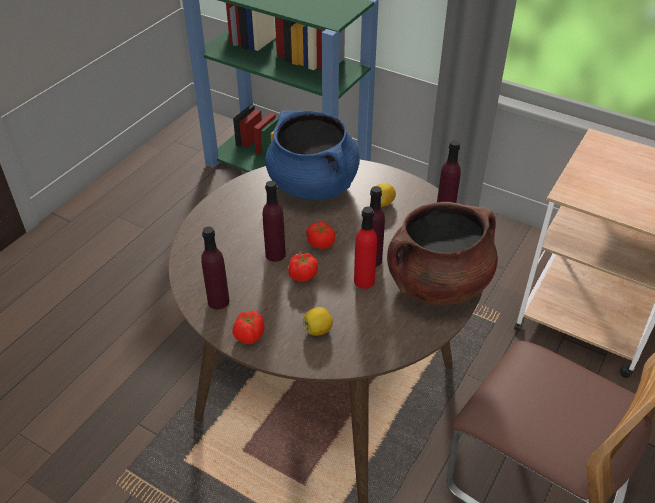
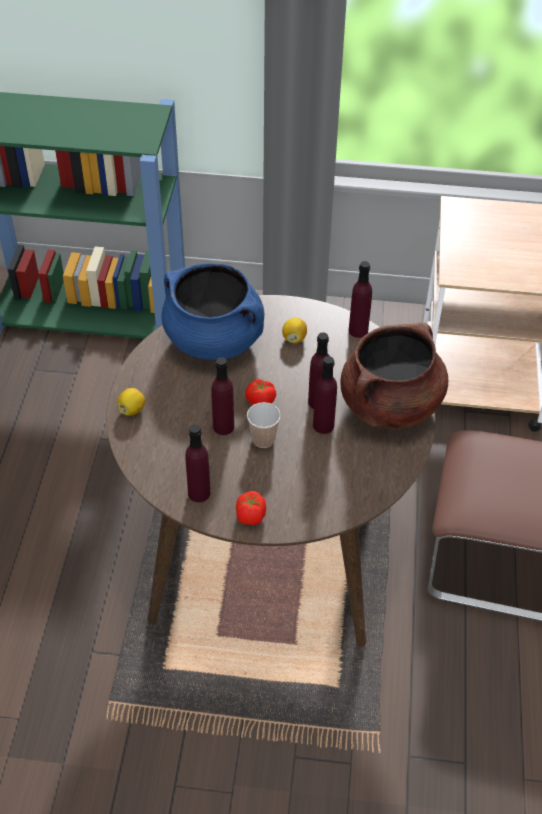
camera: 25 degrees left, 5 degrees up
tomato [288,253,318,282] -> cup [247,402,281,448]
lemon [303,307,333,336] -> lemon moved to [117,388,145,416]
red bottle [354,207,377,289] -> purple bottle [313,356,337,434]

